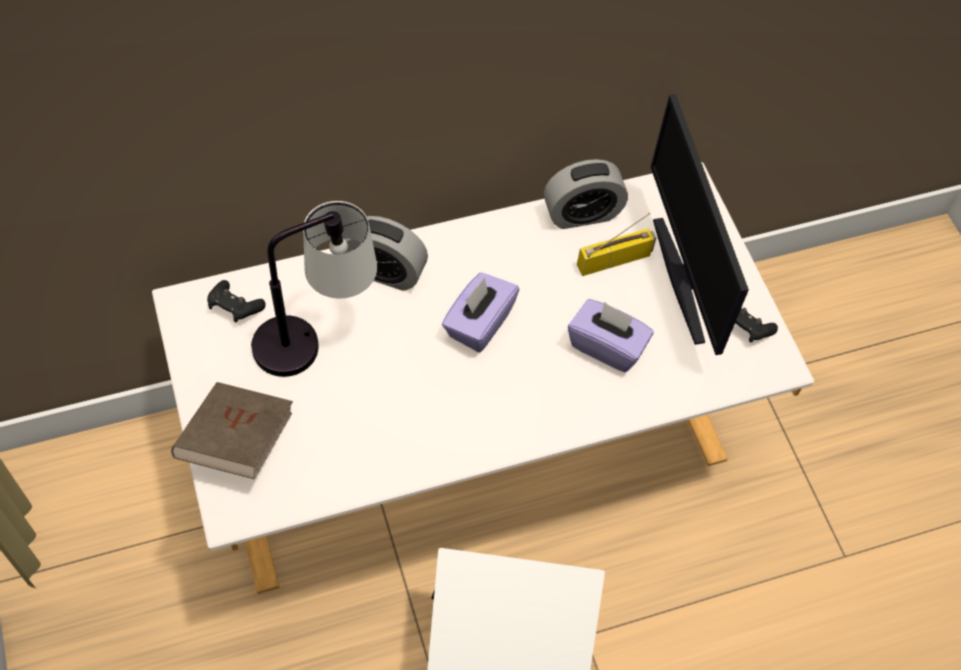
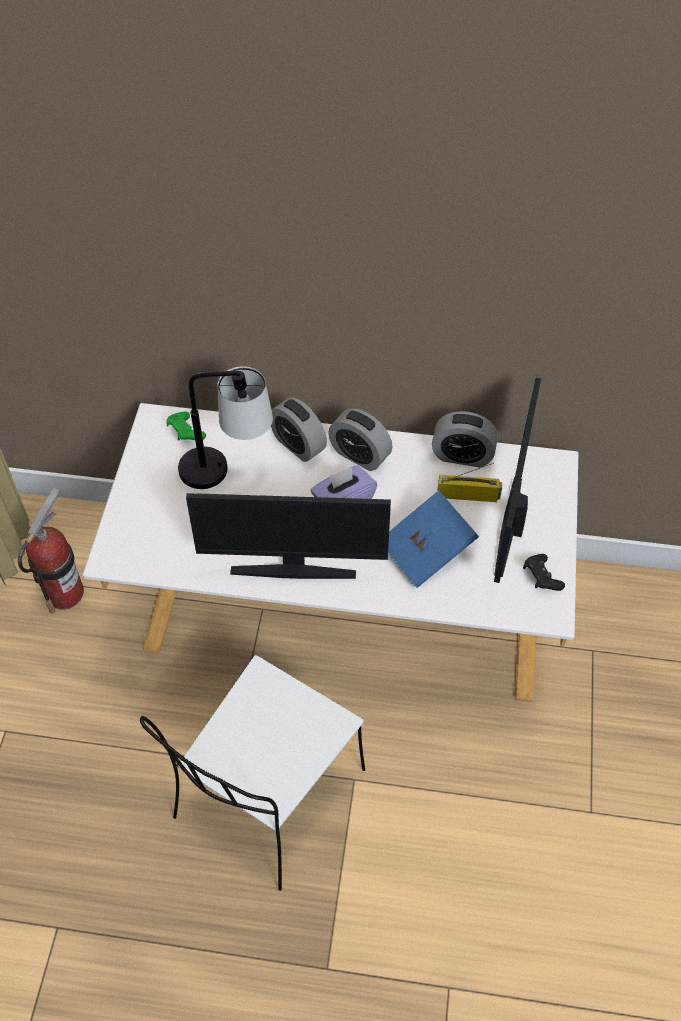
camera: 30 degrees right, 5 degrees down
brown book [171,382,293,479] -> none
black game controller [207,280,266,323] -> green game controller [167,411,206,441]
purple tissue box [568,299,654,372] -> blue book [388,490,479,588]
none -> fire extinguisher [18,488,84,614]
none -> monitor [186,493,391,579]
none -> alarm clock [328,408,392,471]

